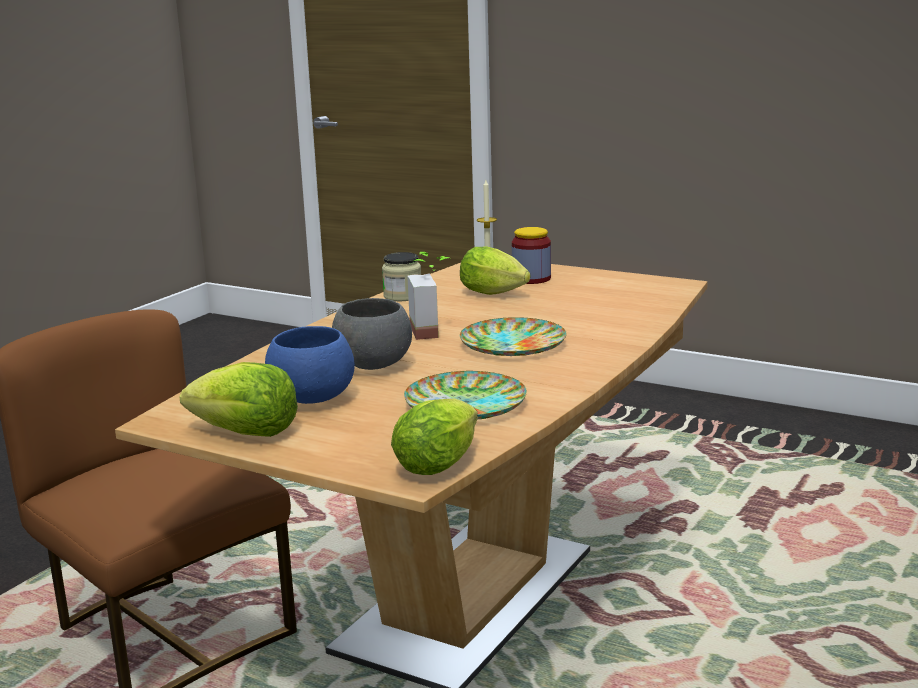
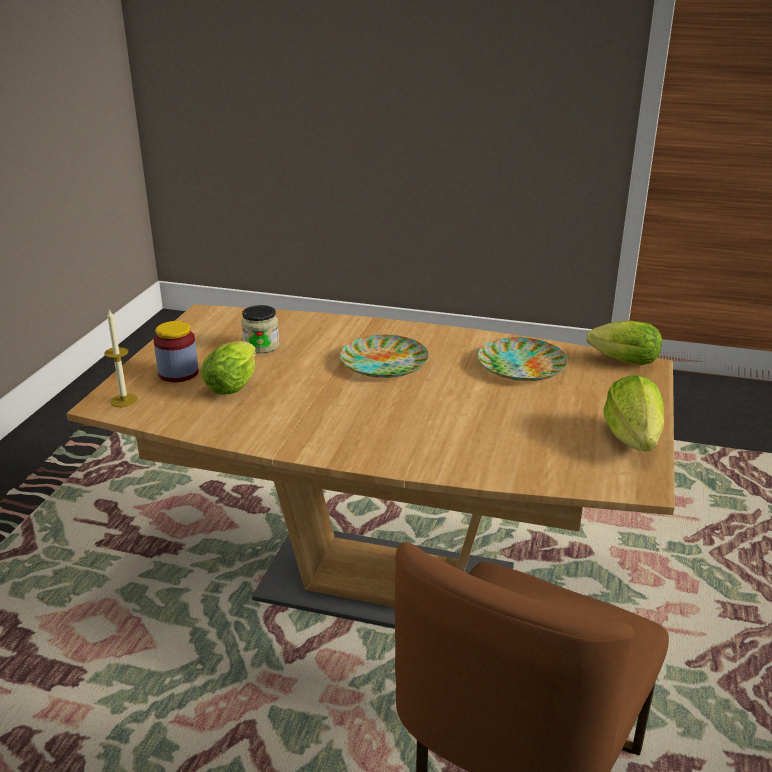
camera: 105 degrees left, 10 degrees up
blue bowl [265,326,355,404] -> none
grey bowl [332,298,412,370] -> none
jar [382,252,421,301] -> jar moved to [241,305,279,354]
potted plant [407,252,449,340] -> none

